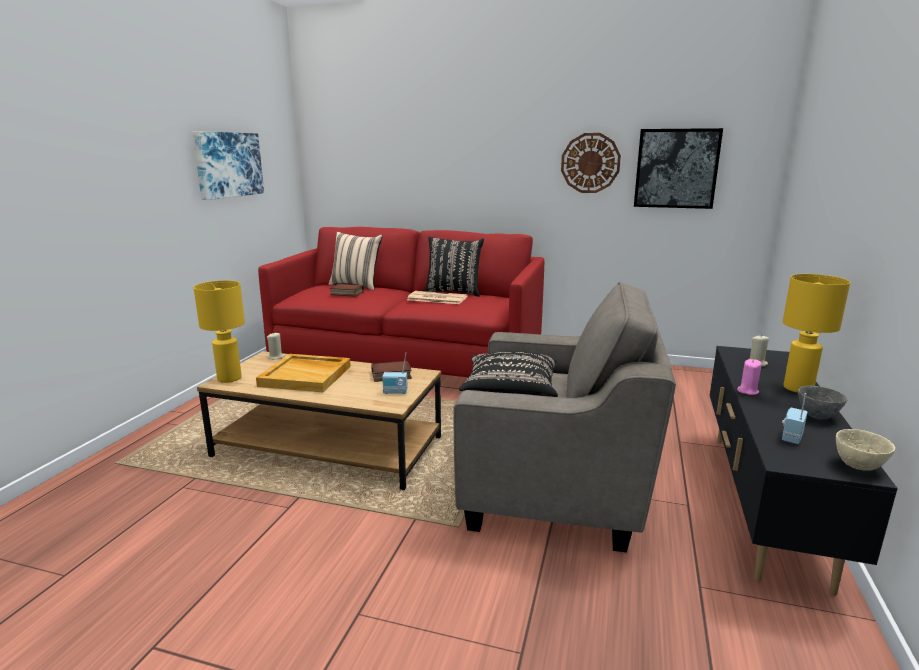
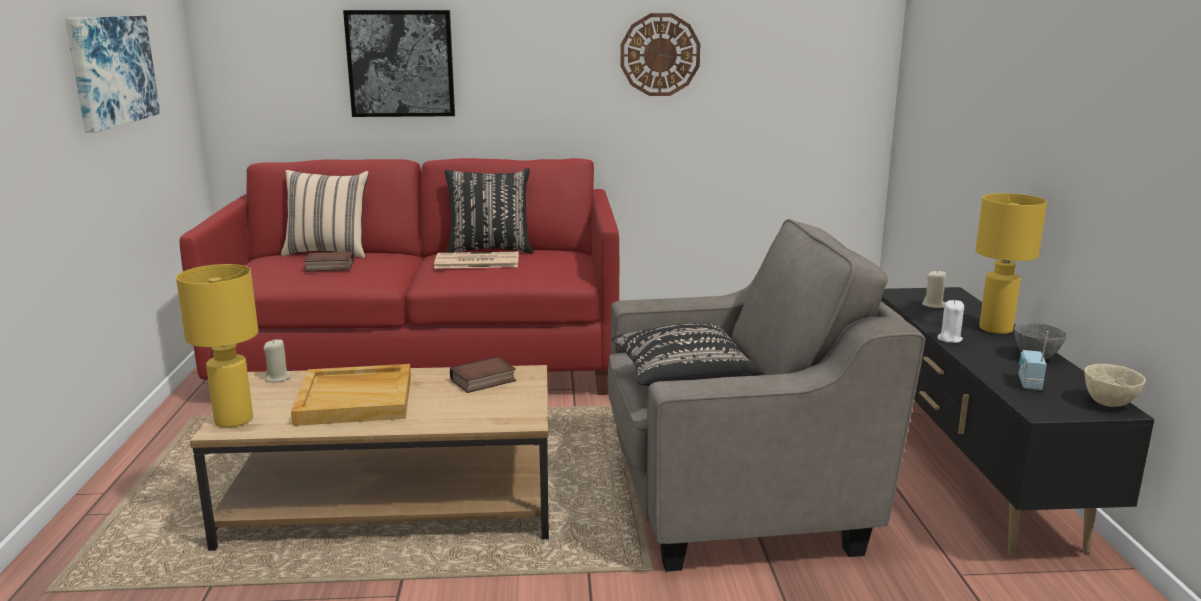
camera: 20 degrees left, 0 degrees up
radio [382,353,408,394] -> none
picture [634,128,723,209] -> picture moved to [343,10,455,117]
pink candle [737,359,762,395] -> white candle [937,300,964,343]

